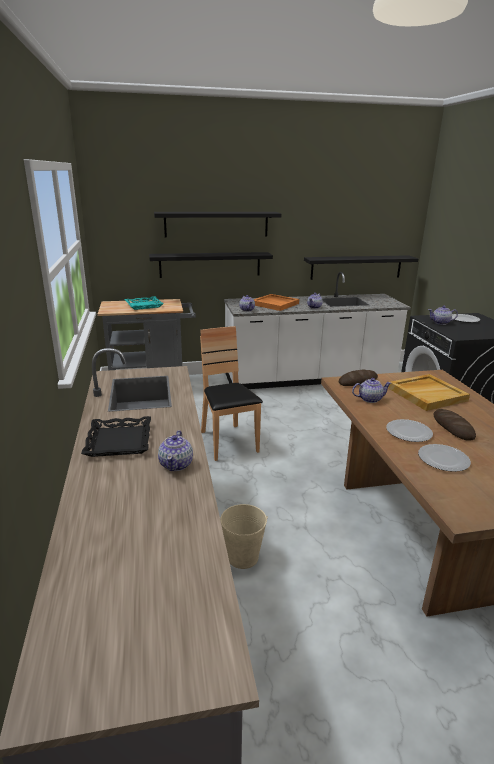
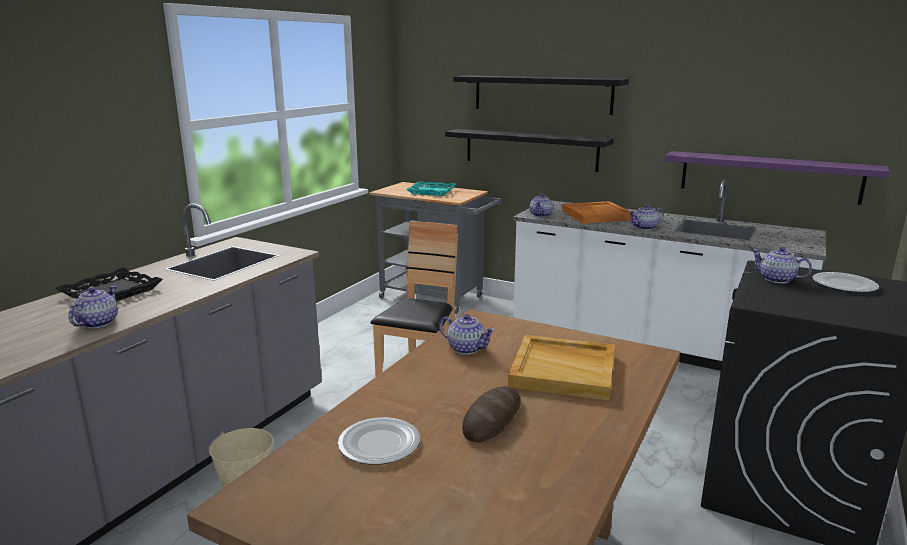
camera: 40 degrees right, 5 degrees down
teapot [158,430,193,471] -> teapot turned 150 degrees clockwise [68,286,118,328]
black shelf [304,255,418,280] -> purple shelf [665,151,890,205]
bread [339,370,378,386] -> none
plate [386,419,433,442] -> none

